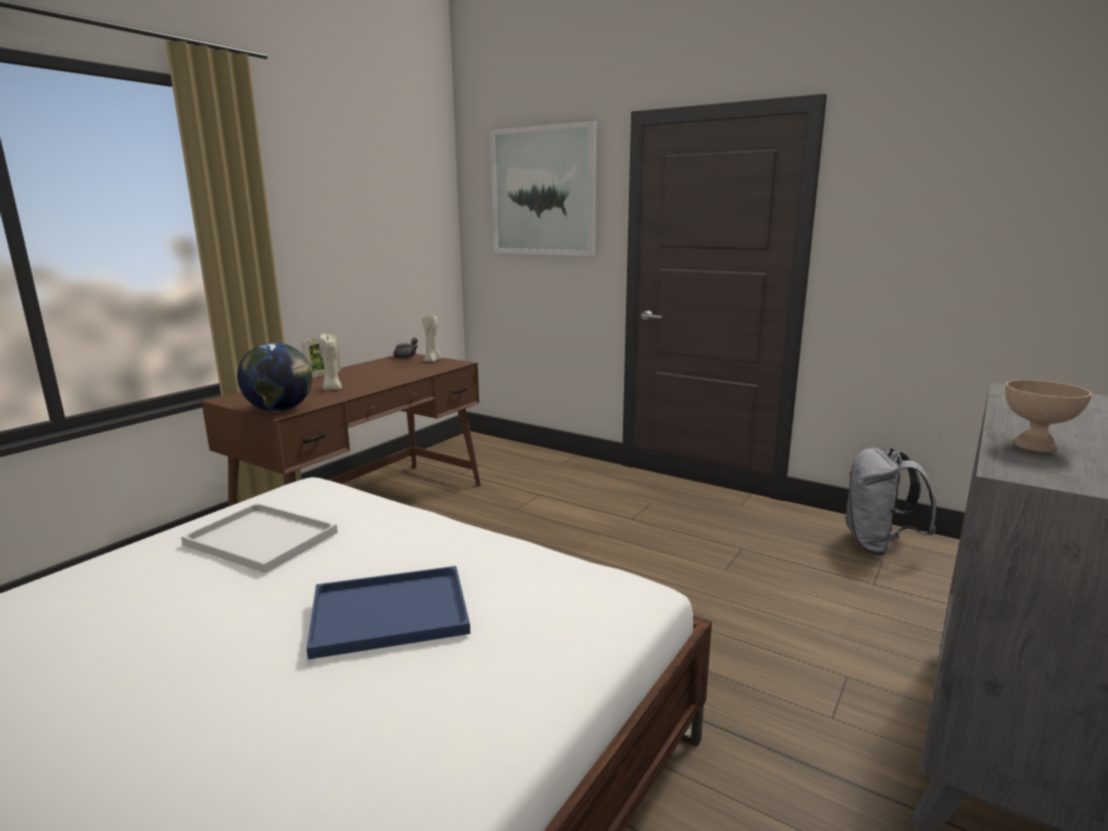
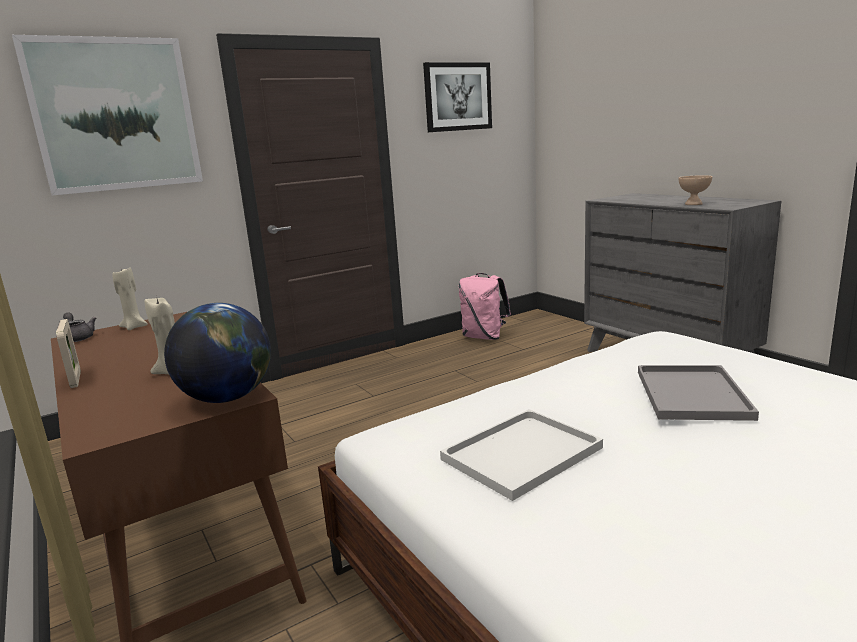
camera: 65 degrees left, 0 degrees up
blue tray [306,566,470,659] -> grey tray [638,365,759,421]
grey backpack [844,447,936,555] -> pink backpack [459,273,511,340]
none -> picture [423,62,492,132]

